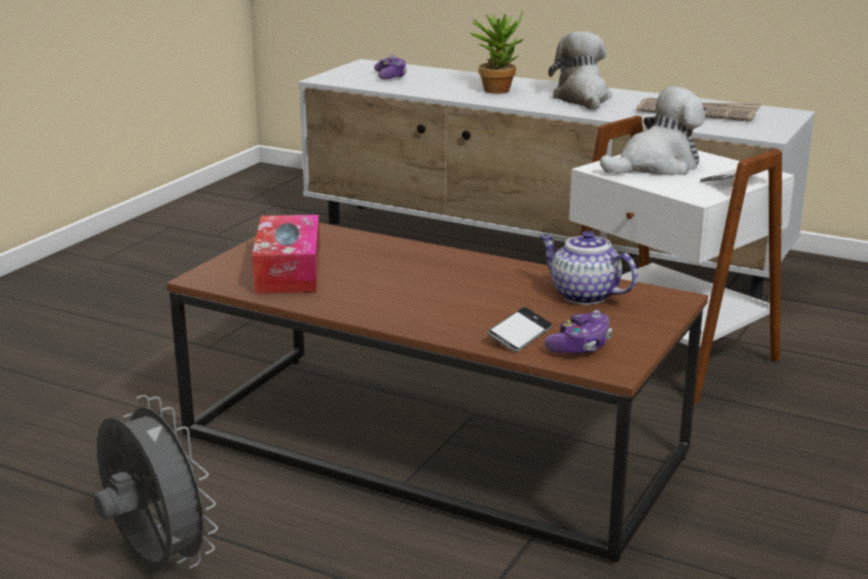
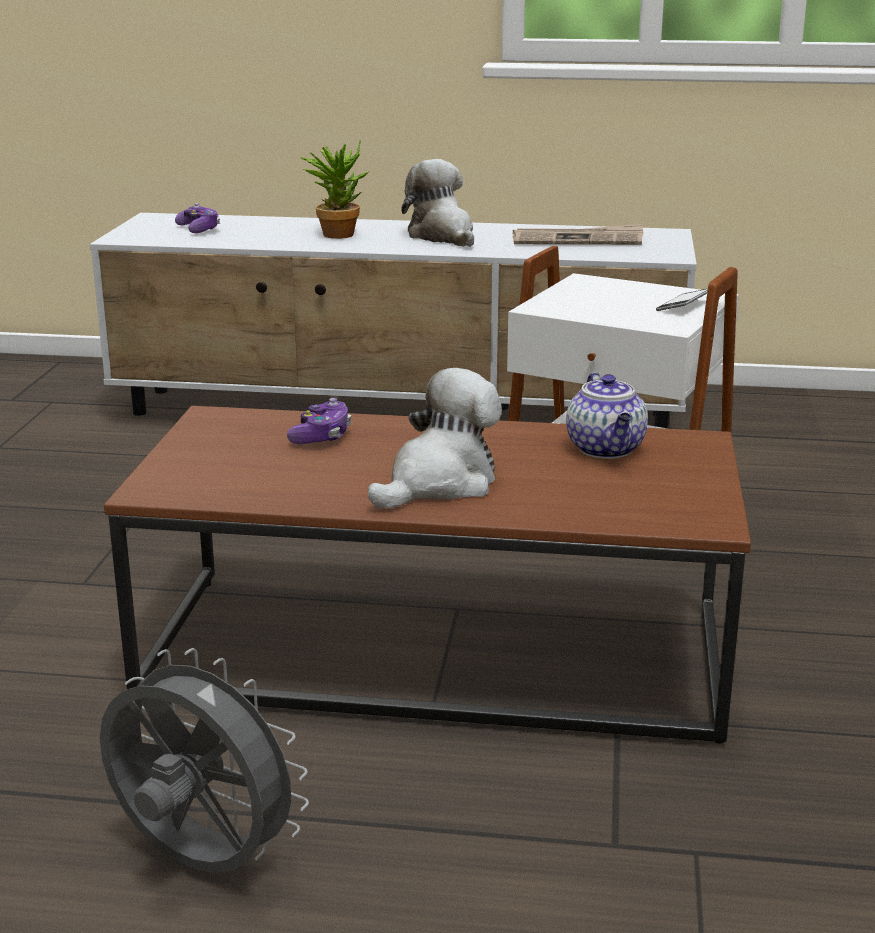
camera: 20 degrees left, 0 degrees up
tissue box [252,215,320,294] -> none
phone [487,307,552,352] -> none
teapot [540,230,638,305] -> teapot turned 120 degrees counterclockwise [566,372,648,459]
game controller [545,310,612,353] -> game controller moved to [287,398,351,445]
plush toy [600,87,705,175] -> plush toy moved to [368,368,502,508]

